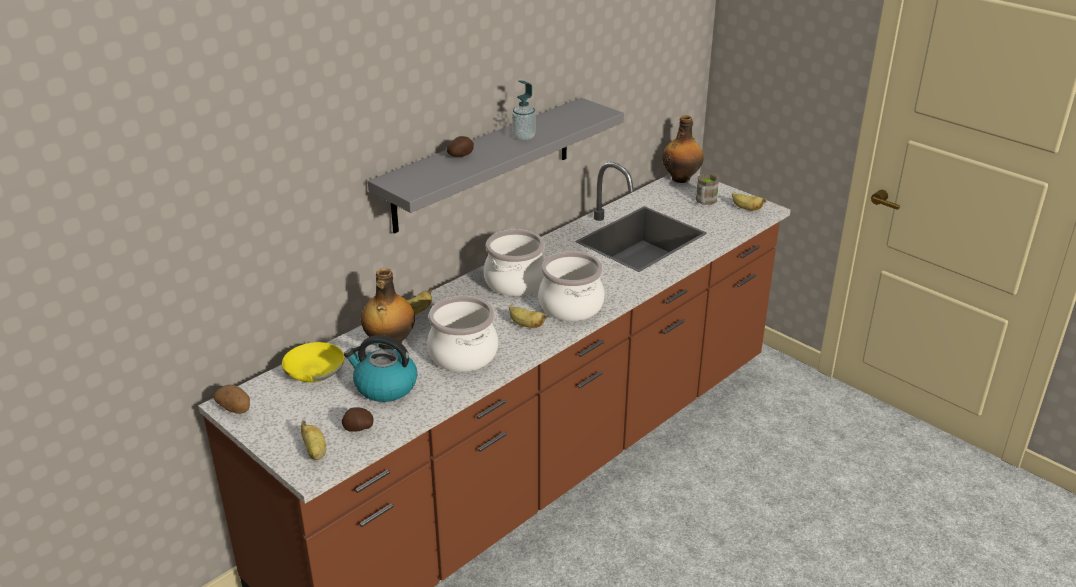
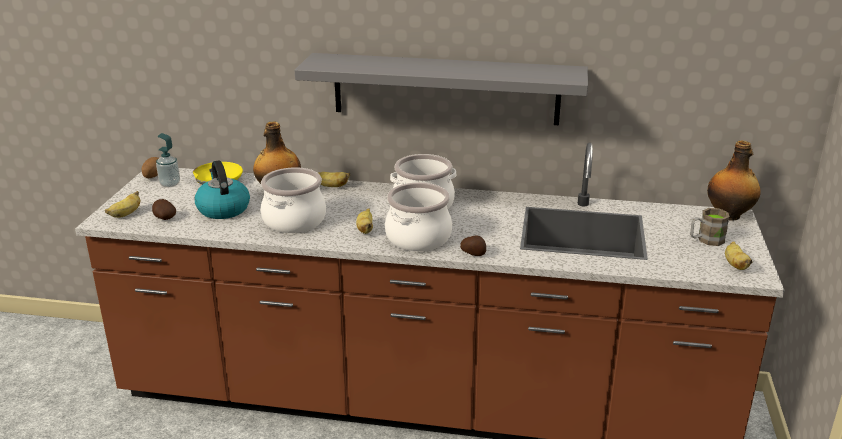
camera: 55 degrees right, 5 degrees down
potato [446,136,474,157] -> potato moved to [460,235,486,256]
soap dispenser [512,80,536,141] -> soap dispenser moved to [156,133,180,187]

